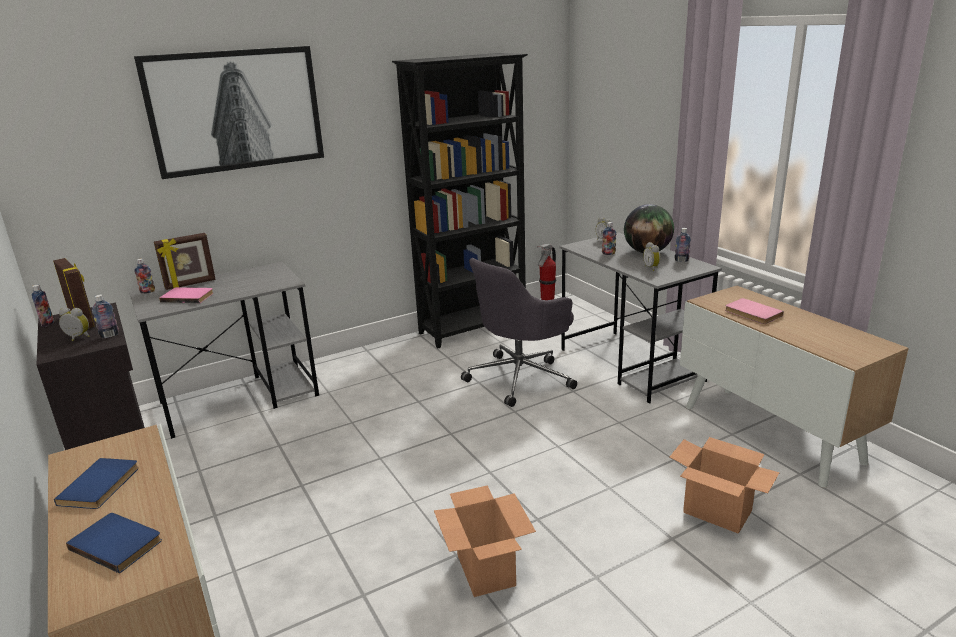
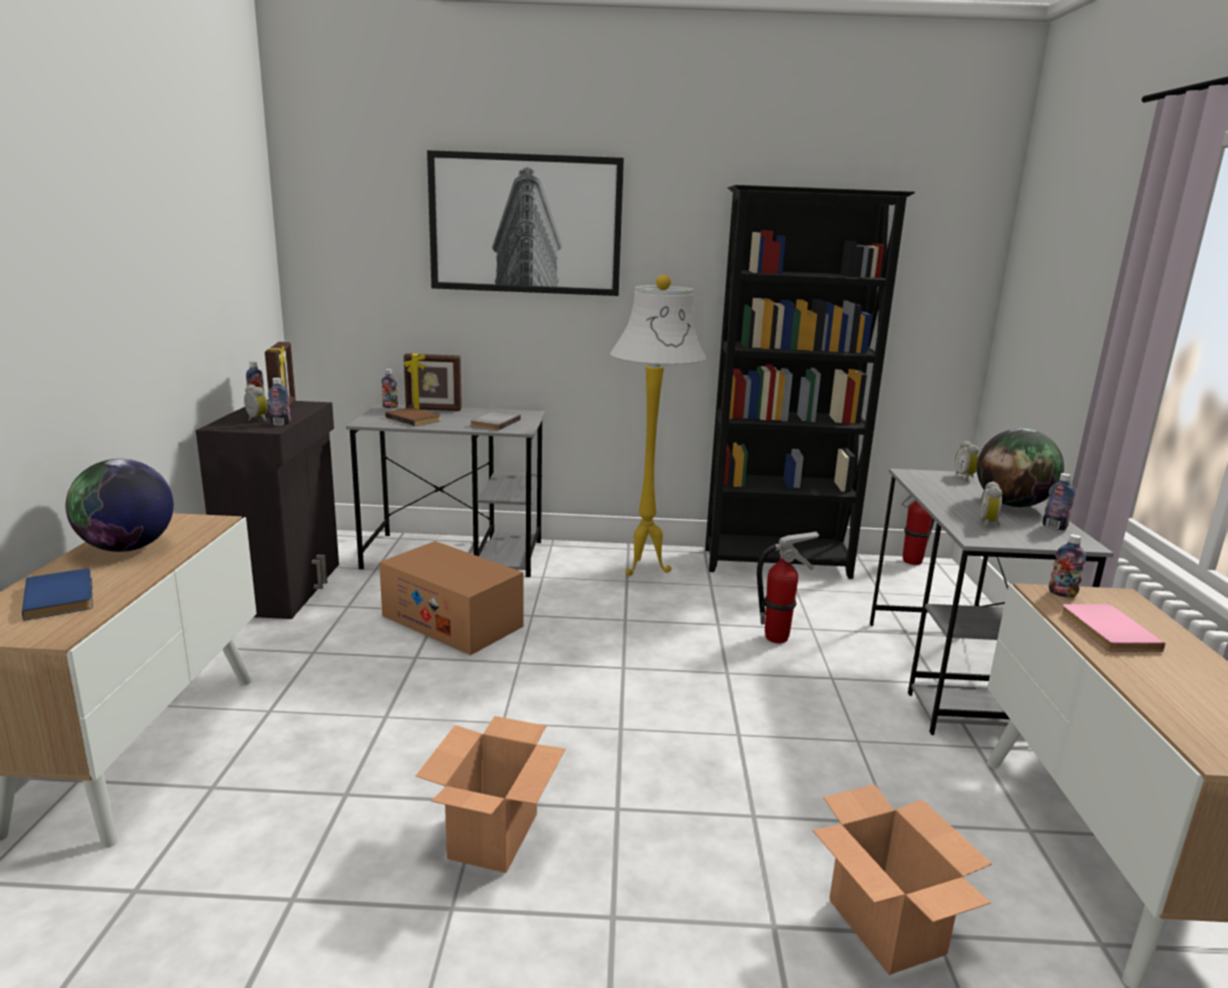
camera: 30 degrees right, 5 degrees down
blue book [54,458,139,509] -> globe [66,459,174,552]
pink book [159,287,214,303] -> brown book [385,407,440,426]
grey office chair [461,258,577,407] -> fire extinguisher [757,531,820,643]
bottle [602,222,616,255] -> bottle moved to [1049,534,1086,598]
none -> cardboard box [379,541,524,655]
none -> grey book [470,411,521,430]
none -> white floor lamp [610,275,706,576]

